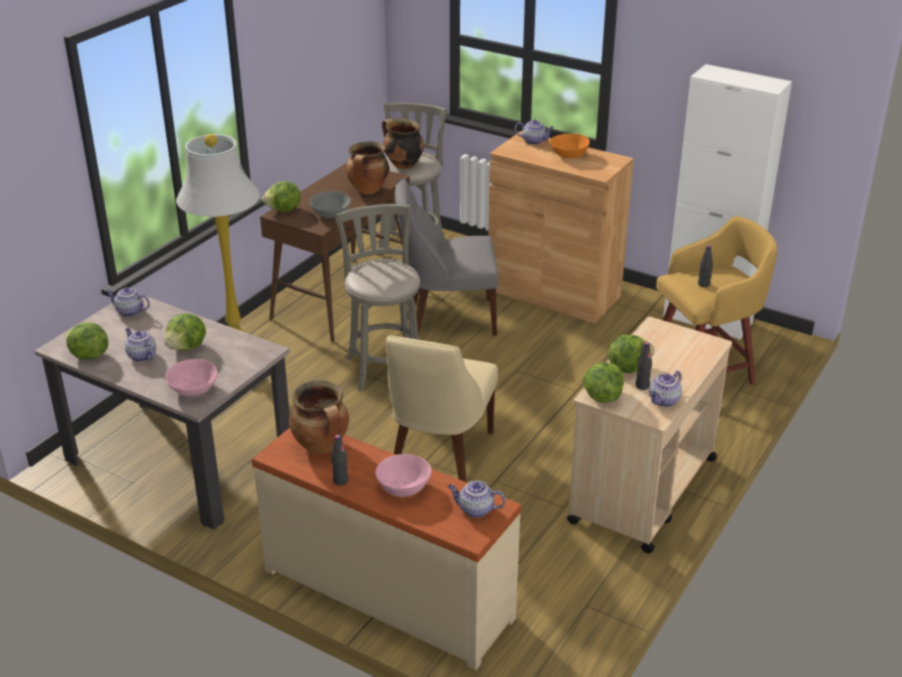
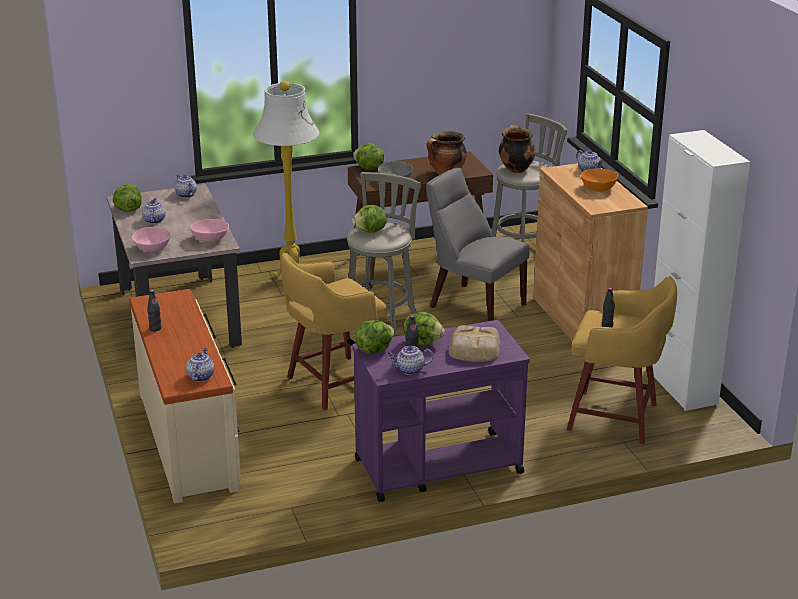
camera: 40 degrees right, 5 degrees down
lettuce [164,313,206,351] -> lettuce moved to [352,205,387,233]
cooking pot [289,380,349,454] -> none
pink bowl [375,454,432,497] -> pink bowl moved to [191,219,229,242]
beige chair [386,336,498,483] -> yellow stool [281,253,387,410]
teapot [448,481,505,518] -> teapot turned 45 degrees clockwise [186,348,214,382]
beige cart [567,317,732,553] -> purple cart [352,320,530,502]
none -> bread [449,325,500,362]

